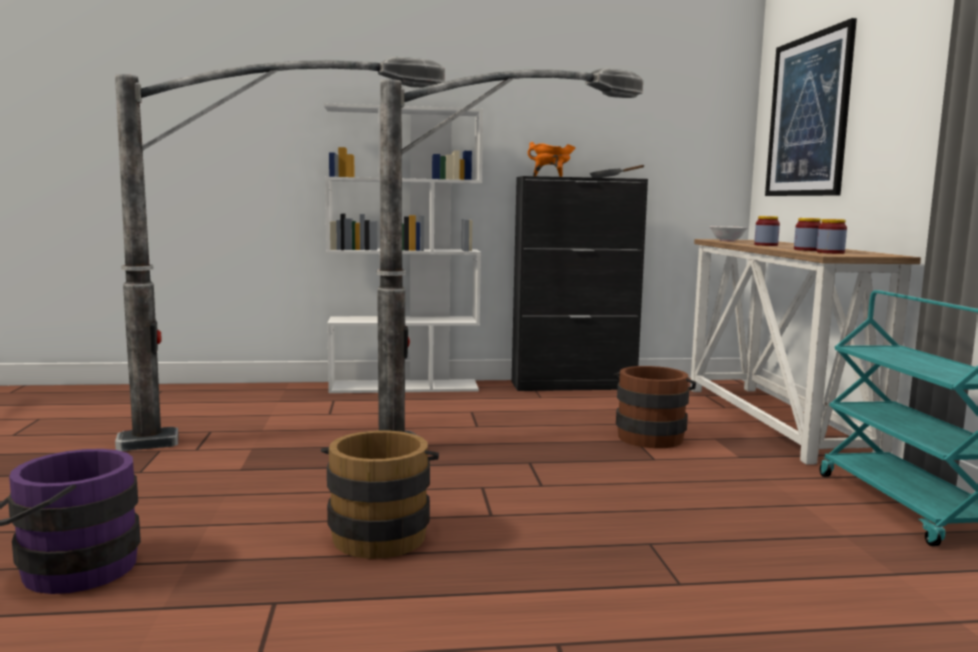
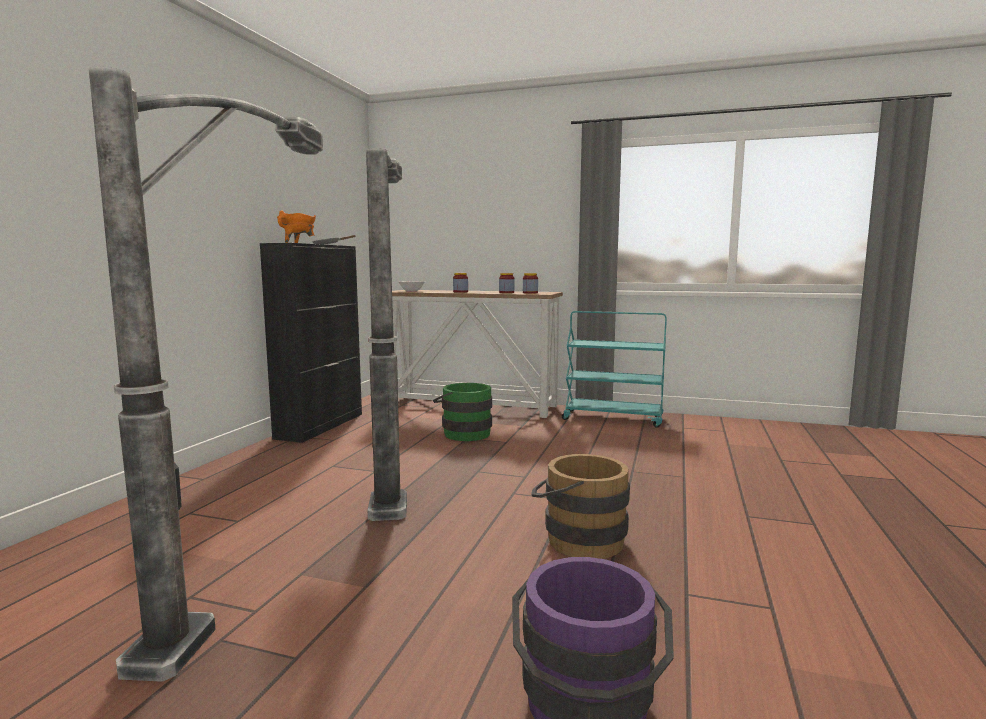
camera: 65 degrees left, 0 degrees up
white bookcase [324,103,484,393] -> none
brown bucket [613,366,696,448] -> green bucket [433,383,492,441]
picture [765,18,857,196] -> none

